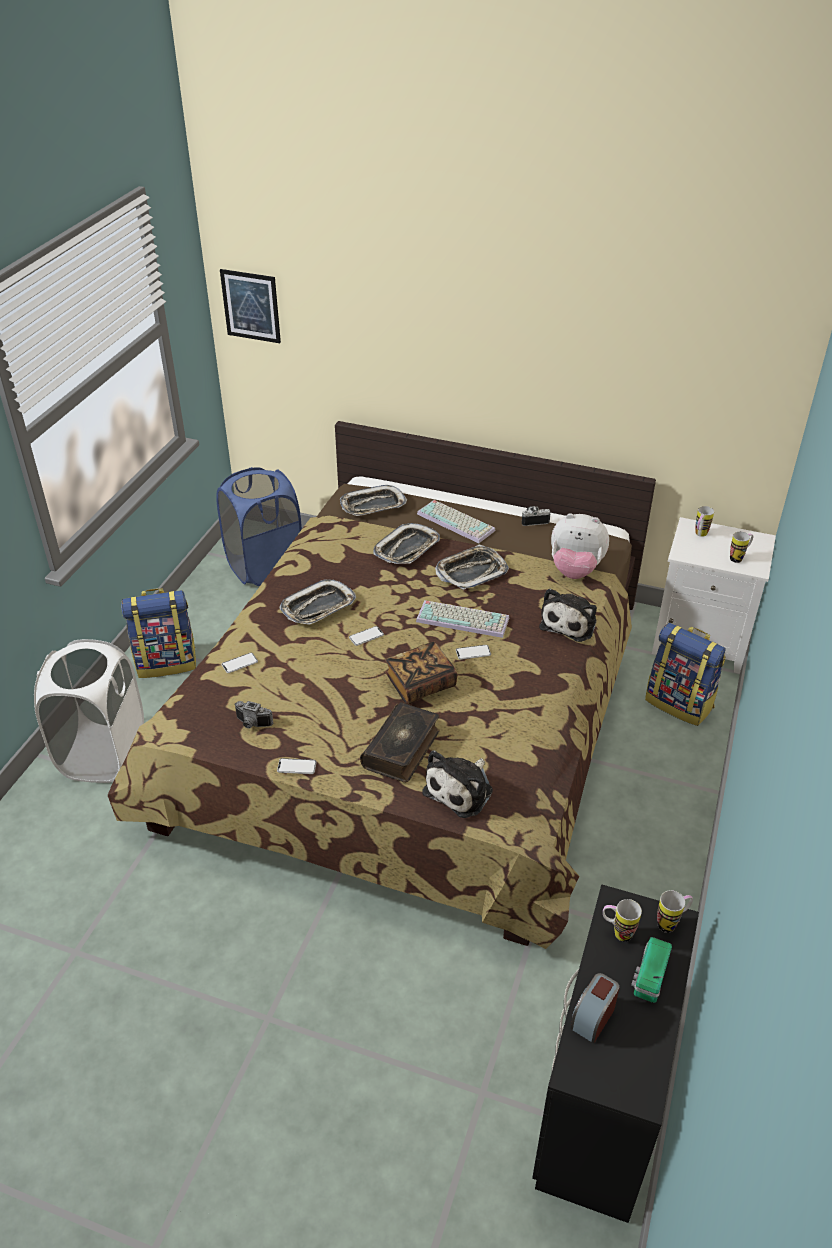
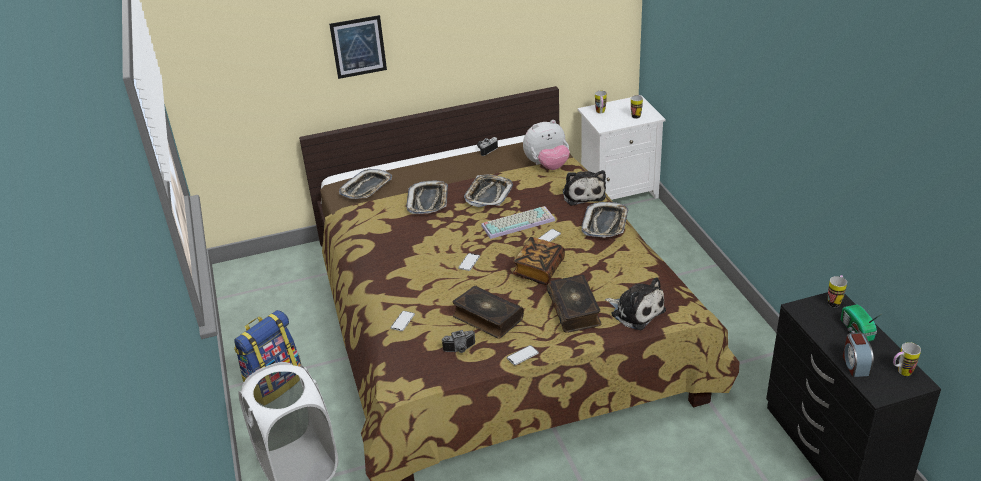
camera: 35 degrees left, 5 degrees down
blue laundry basket [216,467,302,586] -> none
picture [220,269,281,343] -> picture moved to [329,15,387,79]
tray [279,579,356,625] -> tray moved to [581,202,629,238]
keyboard [417,500,496,543] -> none
plush toy [422,750,493,818] -> plush toy turned 45 degrees counterclockwise [605,277,666,330]
mug [603,899,642,942] -> mug moved to [893,342,921,376]
backpack [645,623,726,726] -> none
none -> book [453,285,524,339]

